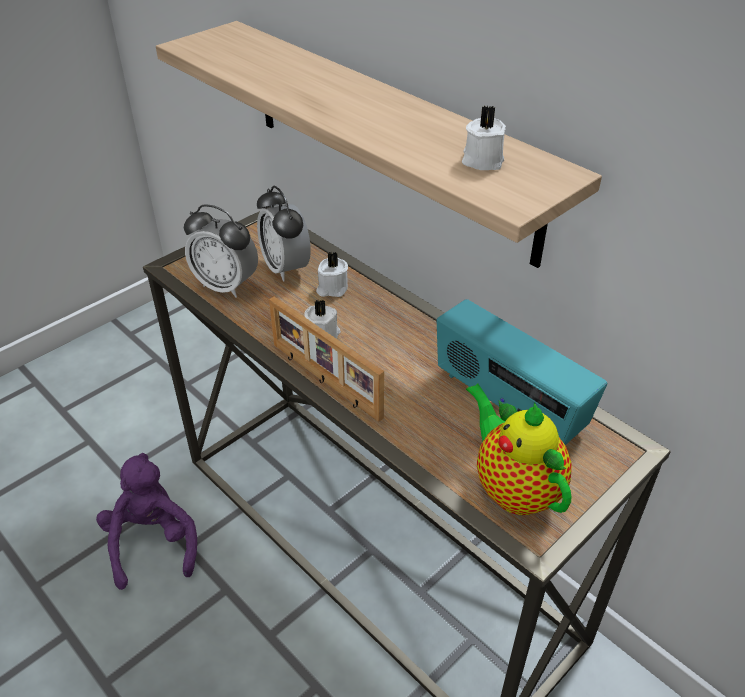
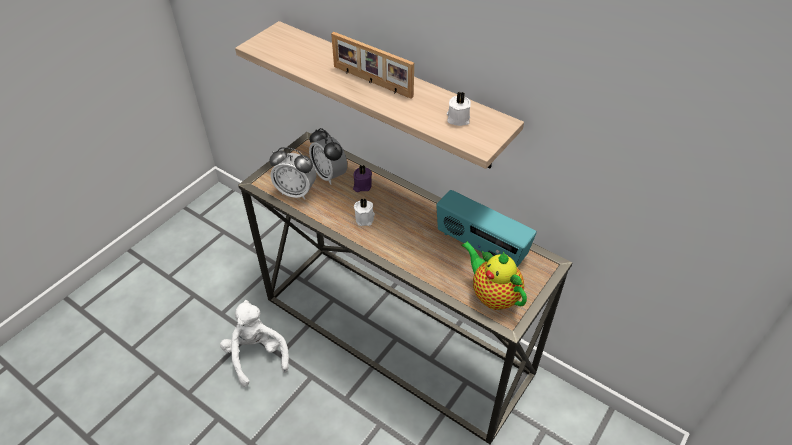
camera: 10 degrees left, 5 degrees up
purple plush toy [96,453,197,590] -> white plush toy [220,300,289,387]
picture frame [269,297,384,422] -> picture frame moved to [331,32,414,99]
white candle [316,251,348,297] -> purple candle [353,165,372,192]

